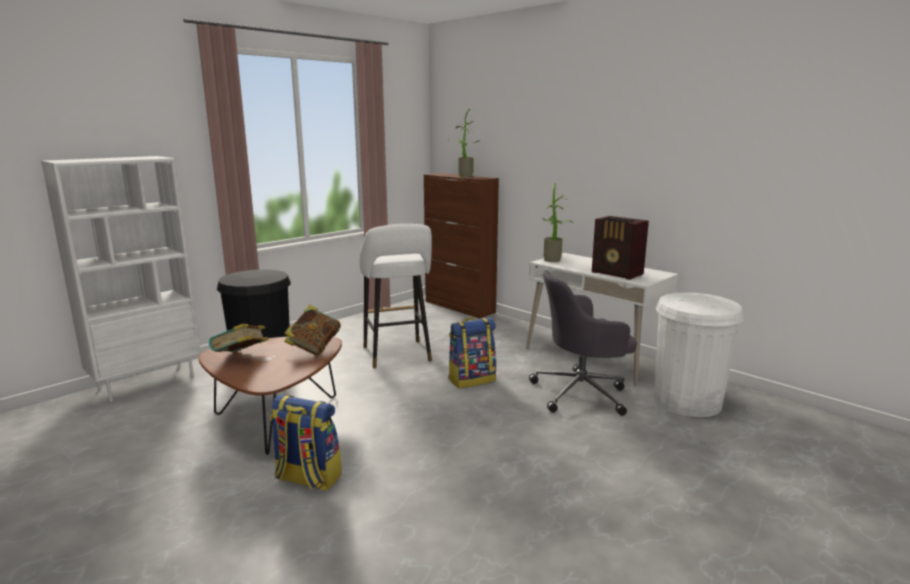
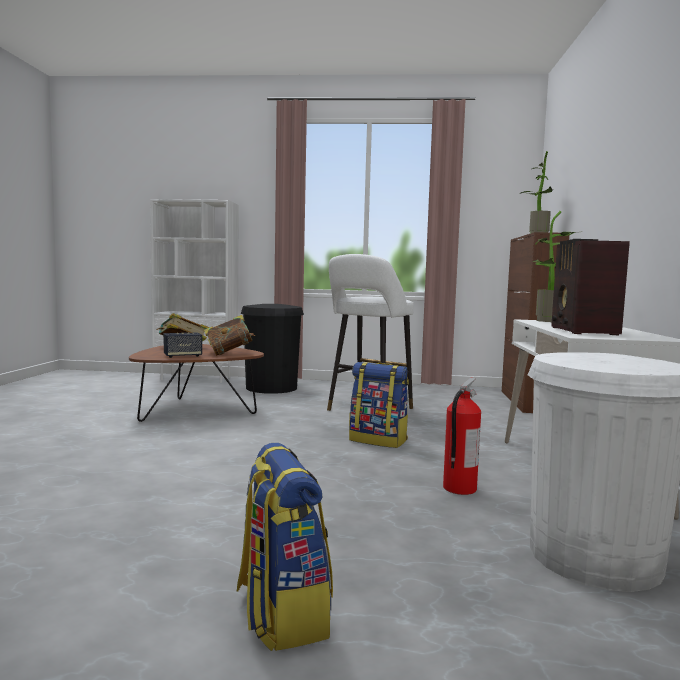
camera: 50 degrees right, 10 degrees down
backpack [270,395,342,491] -> backpack moved to [237,443,333,651]
grey office chair [529,270,637,416] -> fire extinguisher [443,378,481,495]
none -> speaker [164,333,202,358]

